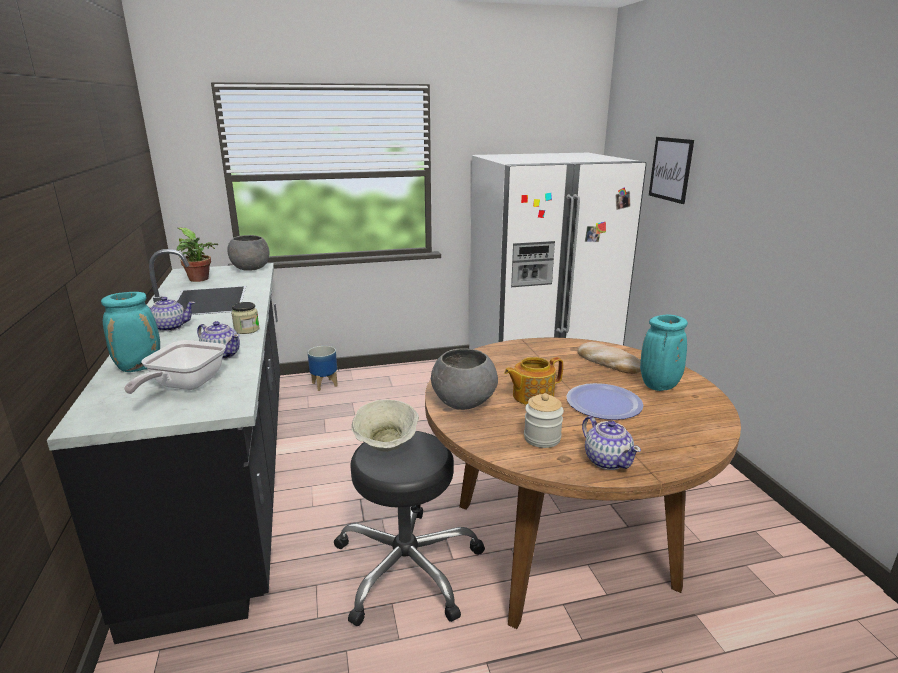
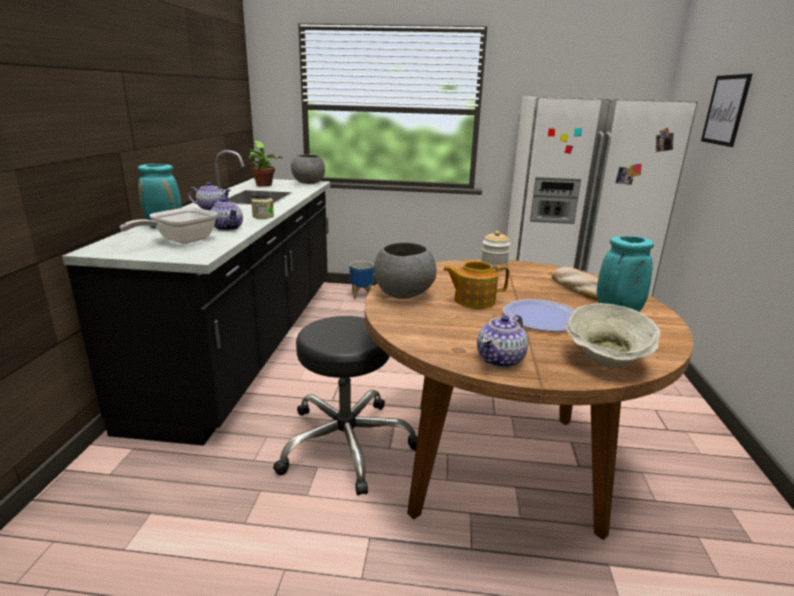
camera: 20 degrees right, 0 degrees up
beige bowl [351,400,419,452] -> beige bowl moved to [566,303,661,368]
jar [524,393,564,448] -> jar moved to [481,231,510,270]
teapot [582,416,641,470] -> teapot turned 45 degrees clockwise [477,315,528,368]

